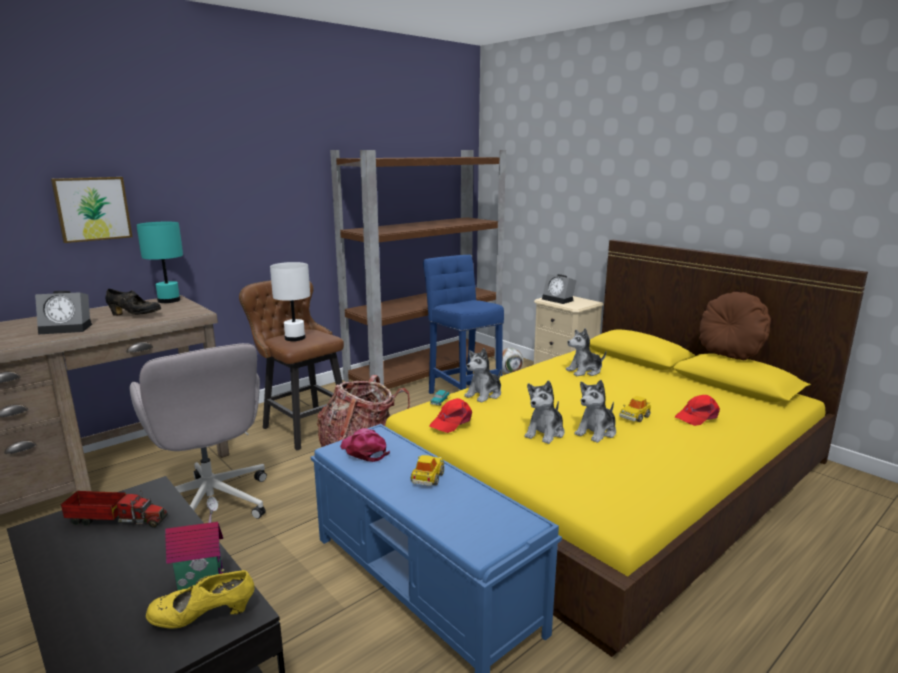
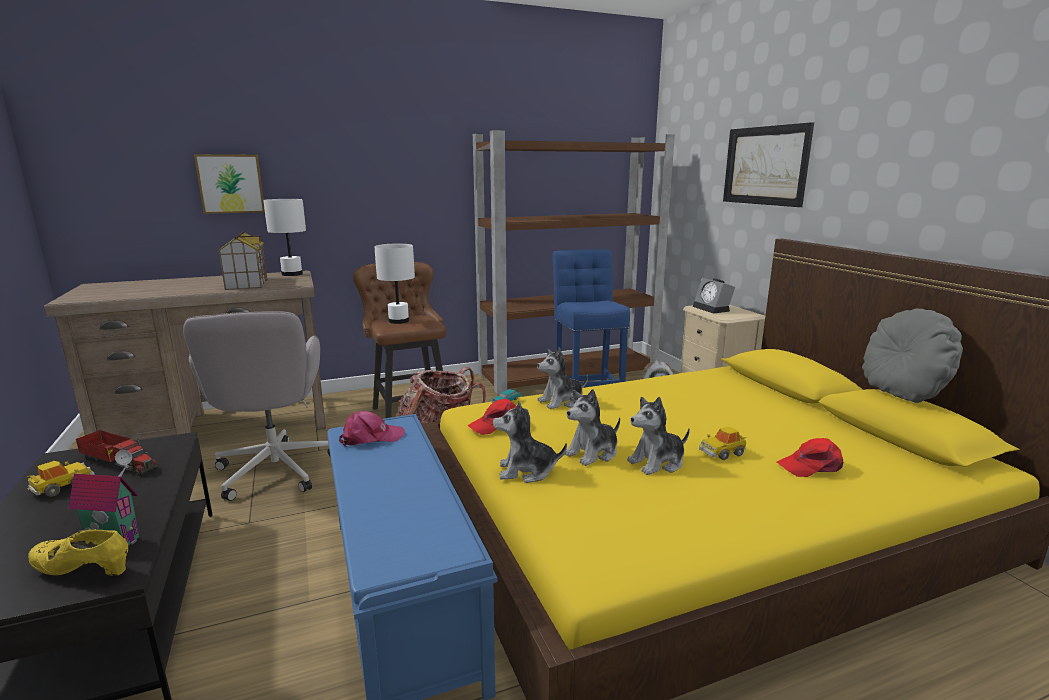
camera: 20 degrees right, 0 degrees up
alarm clock [35,291,92,334] -> none
black shoe [105,289,161,316] -> toy house [217,231,269,290]
turquoise table lamp [137,222,183,303] -> white table lamp [263,199,306,276]
pink cap [340,428,390,462] -> pink cap turned 90 degrees clockwise [339,411,405,447]
toy car [411,455,444,486] -> toy car moved to [27,461,95,497]
plush toy [566,328,606,376] -> plush toy moved to [493,401,567,483]
brown pillow [699,292,771,360] -> grey pillow [862,308,963,403]
none -> picture [723,122,814,207]

